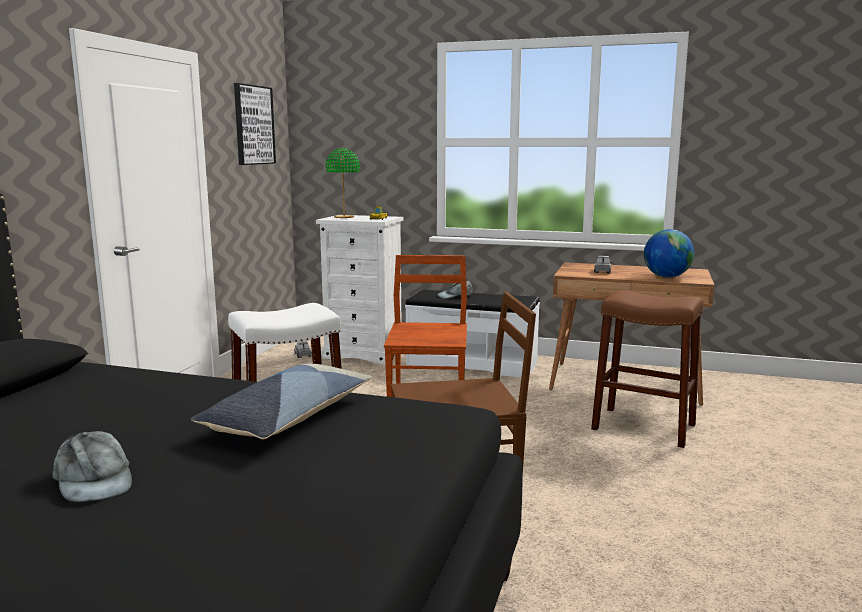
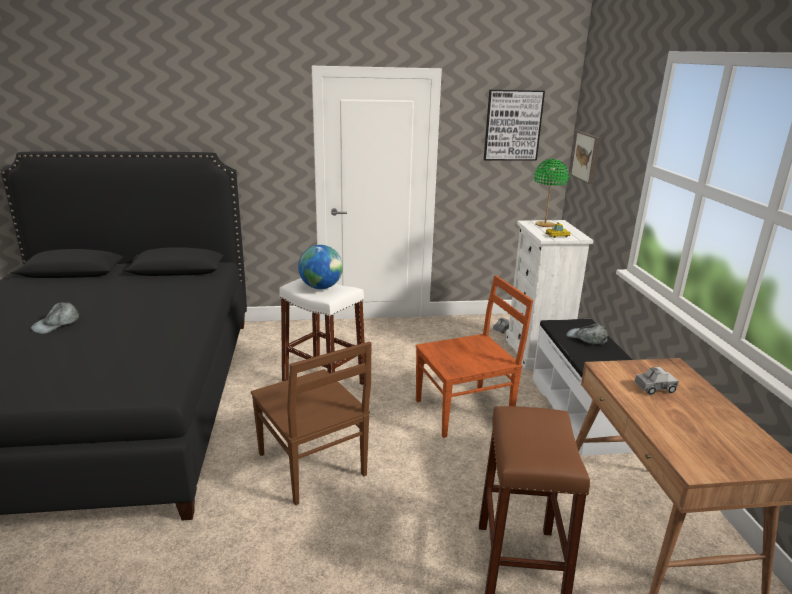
camera: 65 degrees right, 10 degrees up
pillow [191,364,372,440] -> none
globe [644,229,694,278] -> globe moved to [298,245,343,289]
none -> picture [571,132,601,184]

